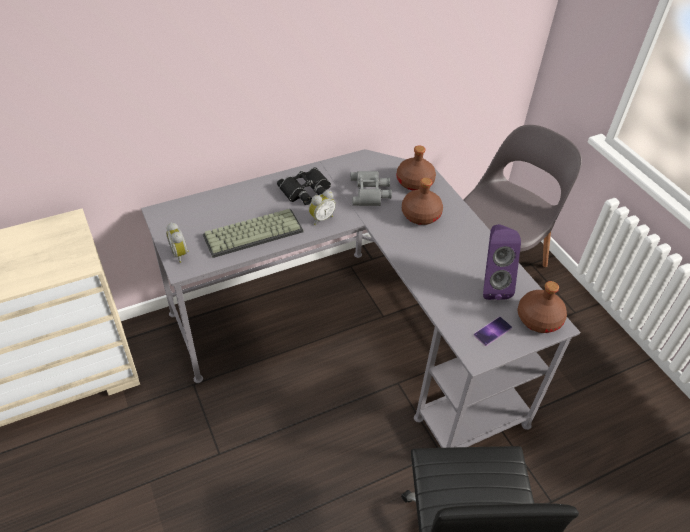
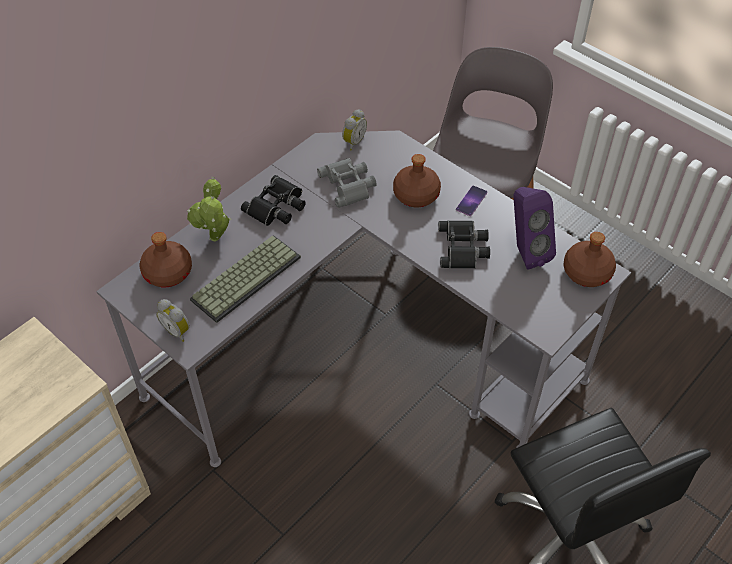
camera: 20 degrees left, 5 degrees up
alarm clock [309,190,336,225] -> alarm clock moved to [342,109,367,151]
brown bottle [397,145,436,191] -> brown bottle moved to [140,232,192,287]
phone [474,317,512,346] -> phone moved to [456,185,487,216]
none -> potted plant [187,177,232,242]
none -> black binoculars [438,221,490,269]

